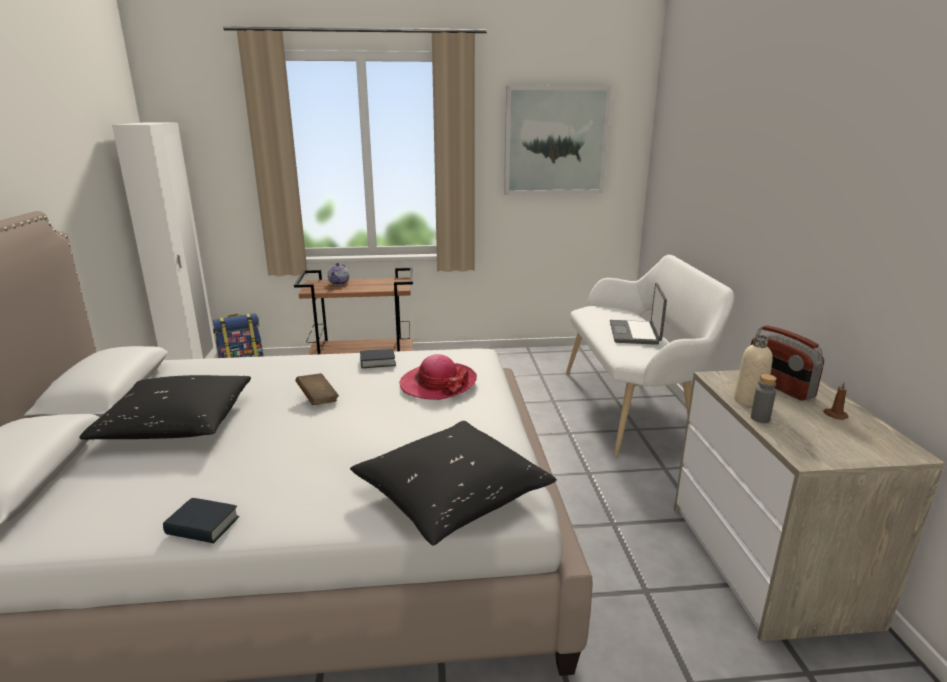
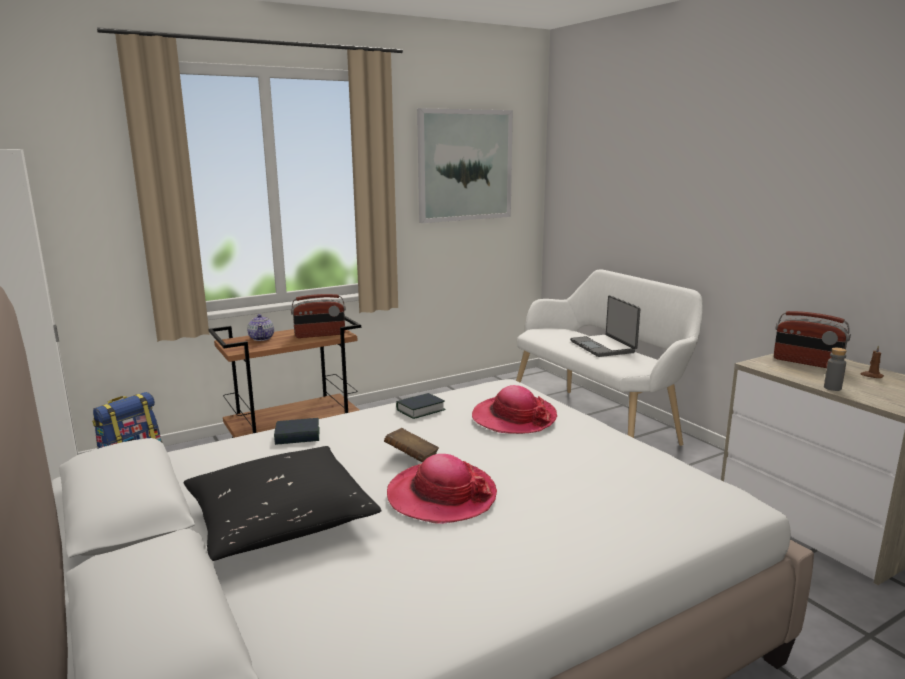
camera: 25 degrees left, 5 degrees down
book [163,498,239,543] -> book moved to [274,418,320,445]
black pillow [350,421,557,546] -> none
beige bottle [734,335,773,407] -> none
none -> radio [291,294,346,338]
none -> hat [387,454,497,524]

